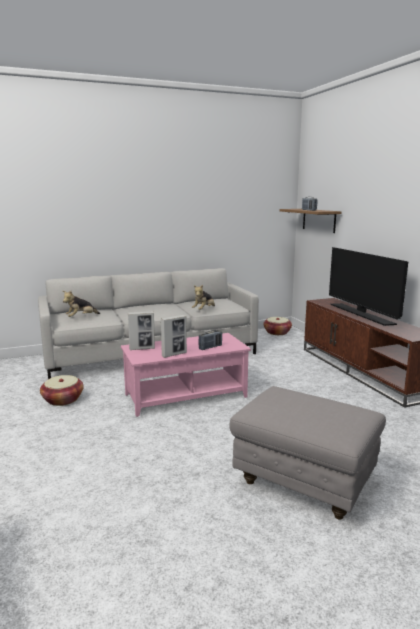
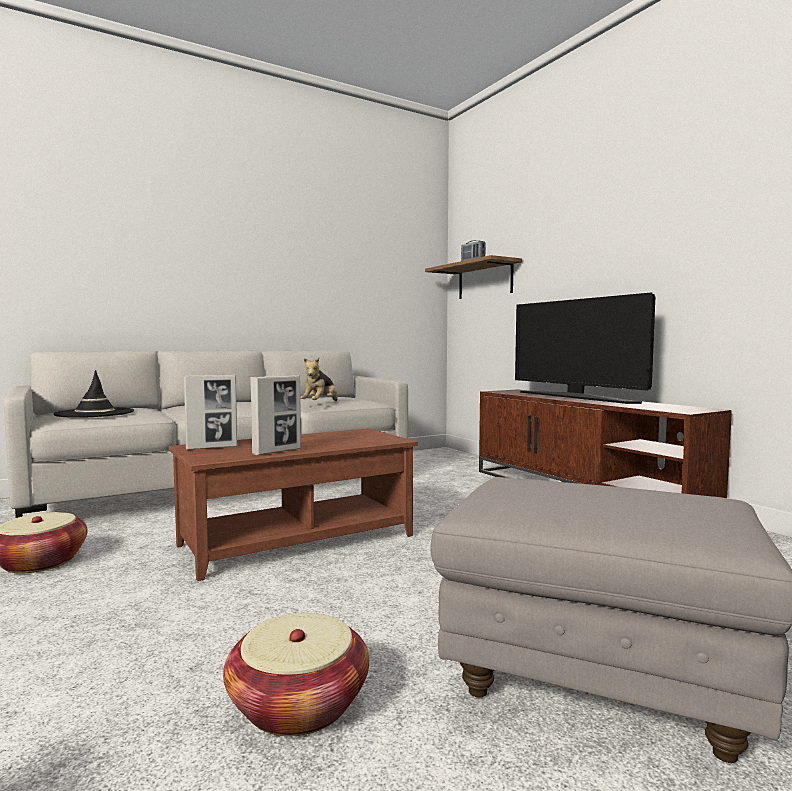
camera: 10 degrees left, 10 degrees down
plush toy [63,291,100,317] -> black hat [53,370,134,418]
pink coffee table [121,333,251,417] -> brown coffee table [169,428,418,581]
radio [198,330,222,350] -> none
basket [263,317,292,335] -> basket moved to [223,613,369,737]

